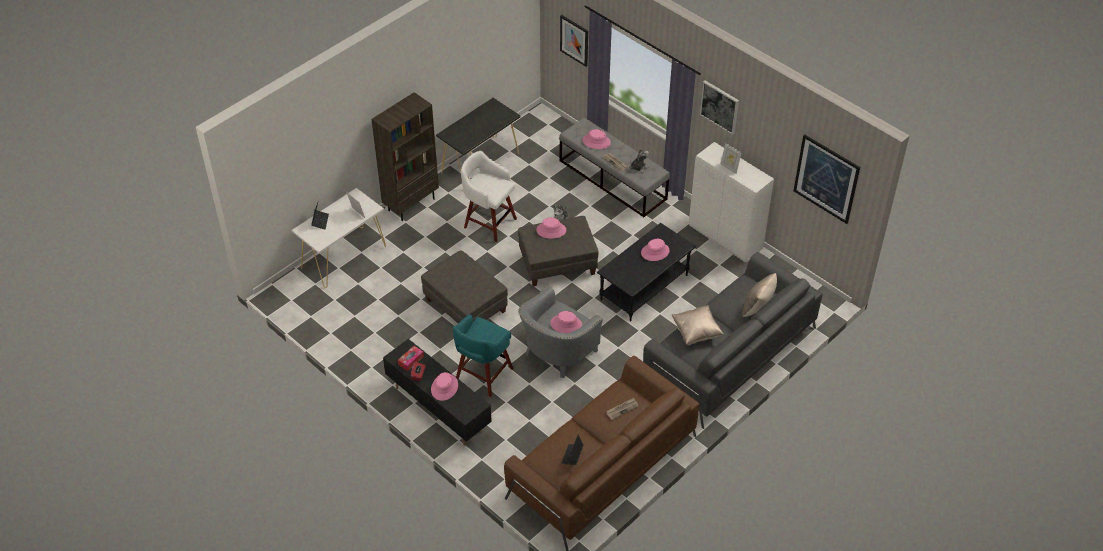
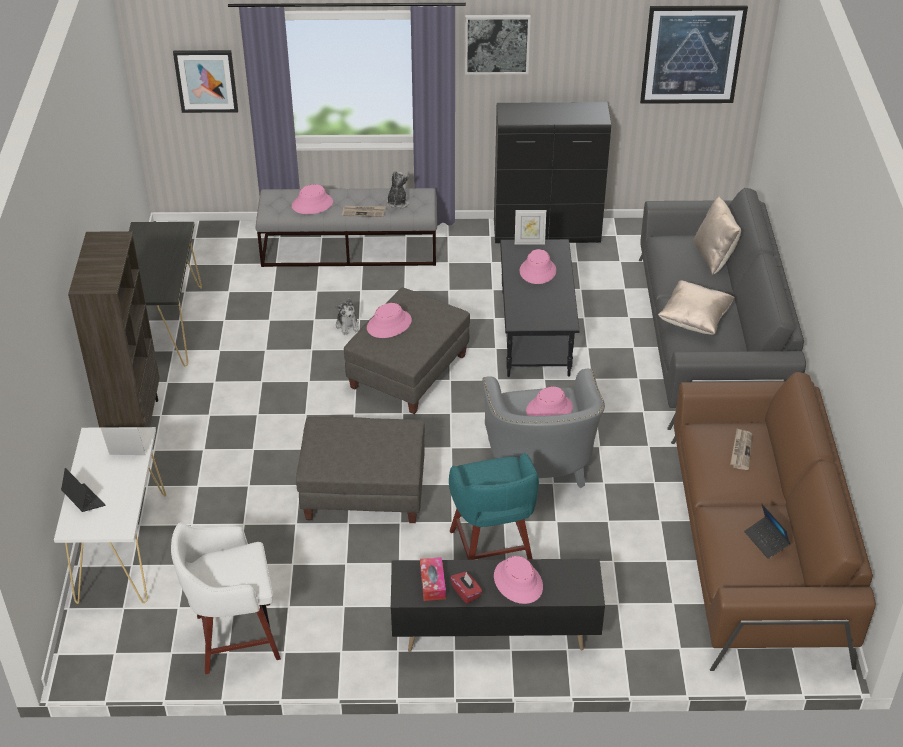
camera: 45 degrees left, 5 degrees down
white stool [461,151,517,242] -> white stool moved to [171,522,281,674]
white cabinet [689,142,774,263] -> black cabinet [494,102,611,243]
picture frame [720,143,742,174] -> picture frame moved to [515,210,546,245]

